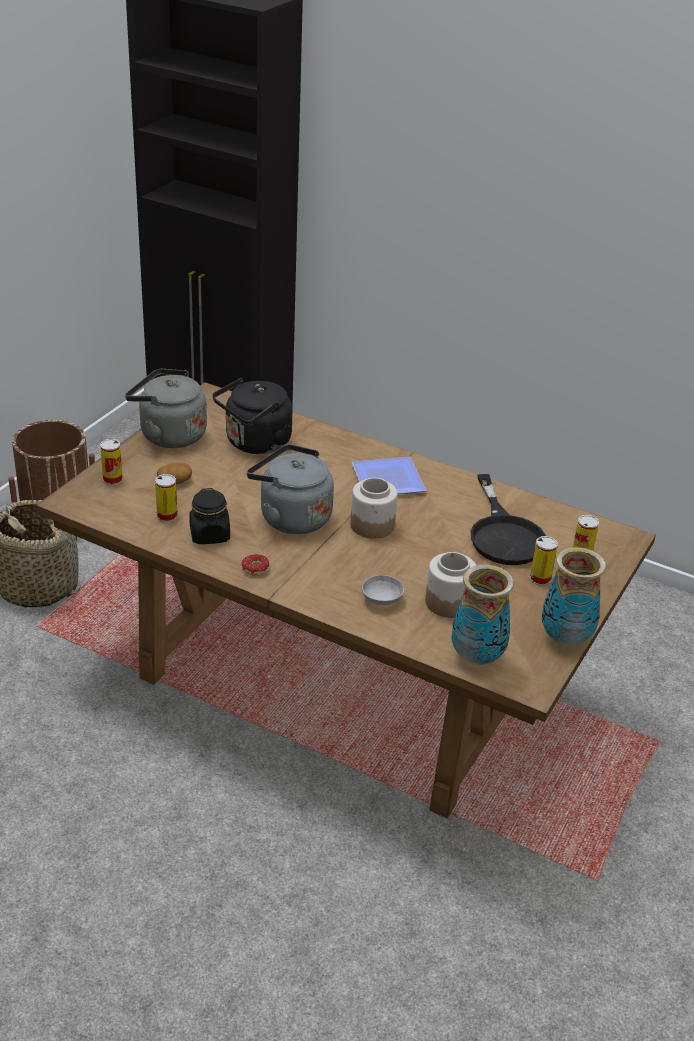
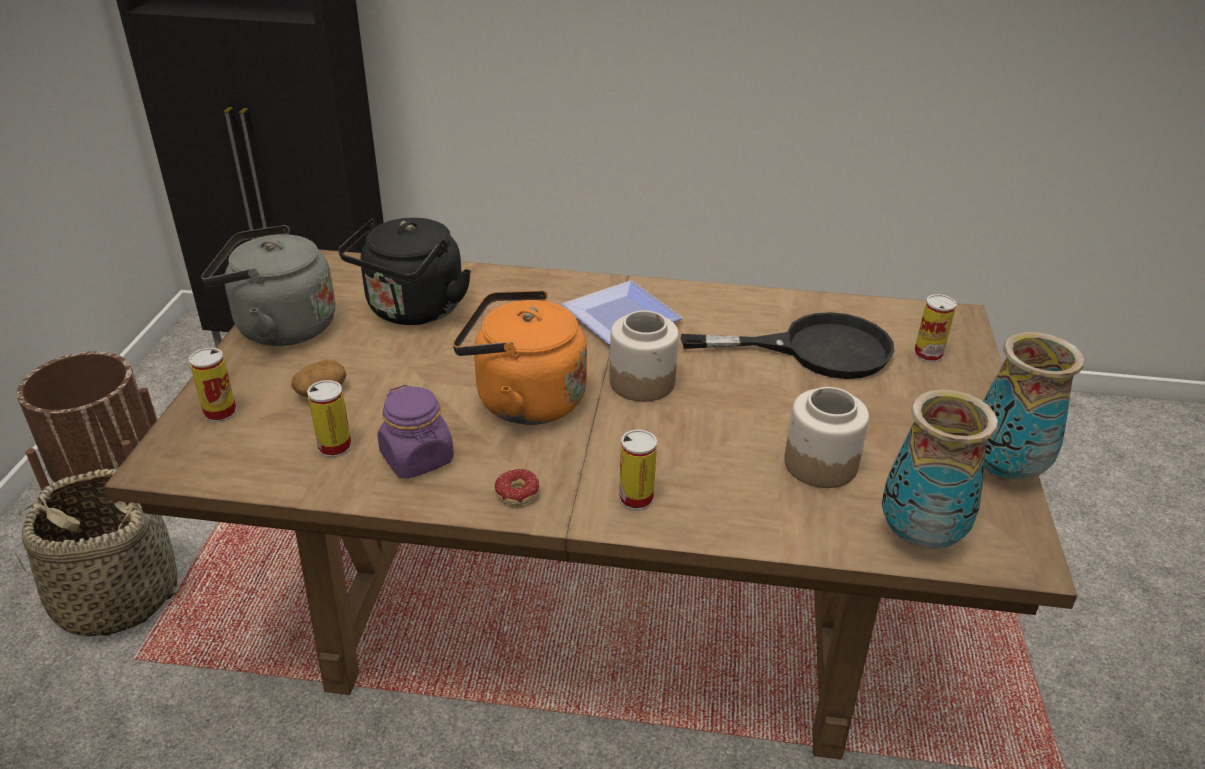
camera: 20 degrees left, 0 degrees up
black jar [189,488,230,544] -> purple jar [377,384,454,479]
grey kettle [247,444,334,534] -> orange kettle [453,290,587,425]
grey bowl [362,575,404,606] -> none
black frying pan [470,474,546,565] -> black frying pan turned 60 degrees counterclockwise [680,312,894,379]
can [530,536,558,586] -> can moved to [619,429,657,511]

